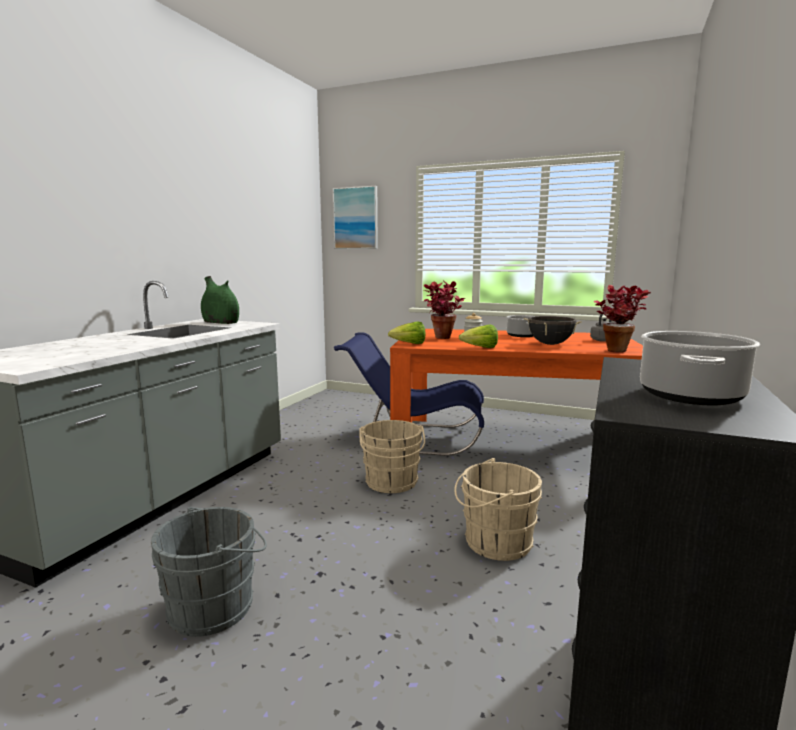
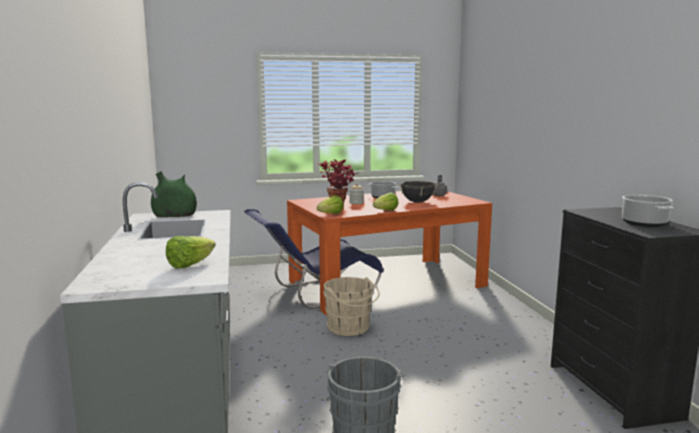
camera: 35 degrees left, 0 degrees up
picture [333,186,378,249] -> none
beige bucket [454,458,542,561] -> none
potted plant [594,285,651,352] -> none
none -> lettuce [166,236,216,268]

